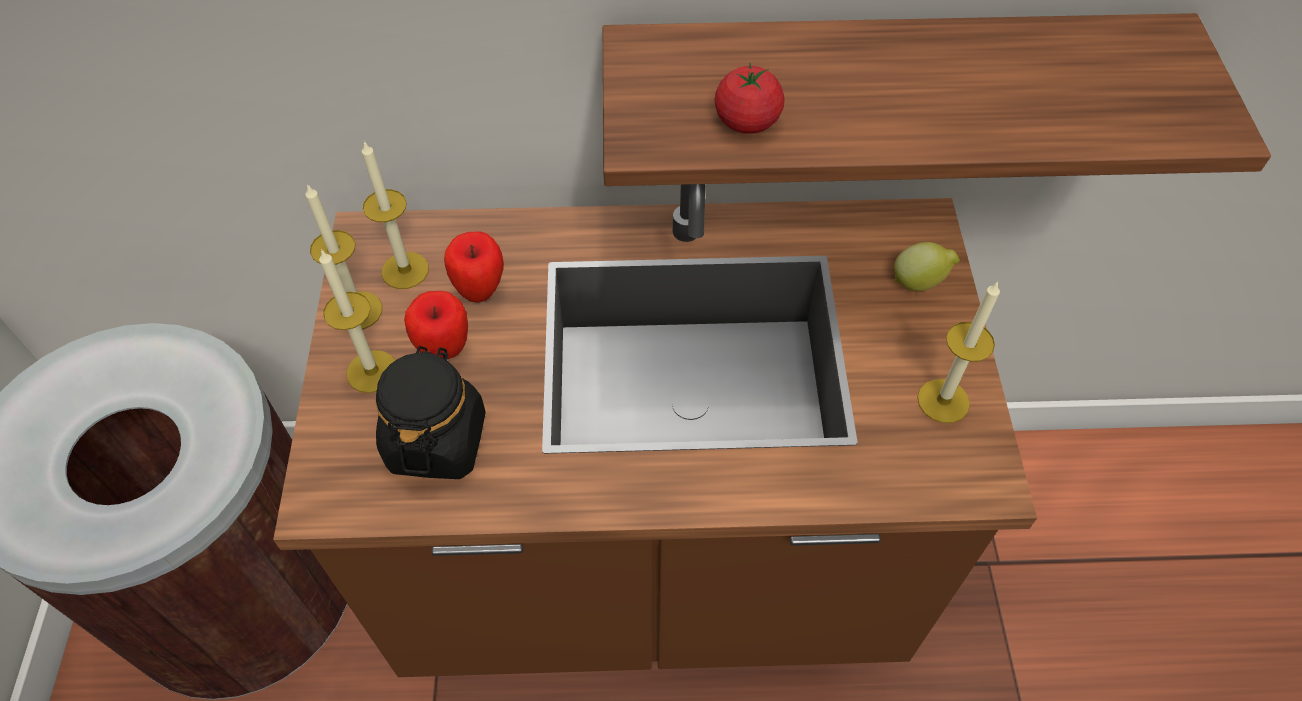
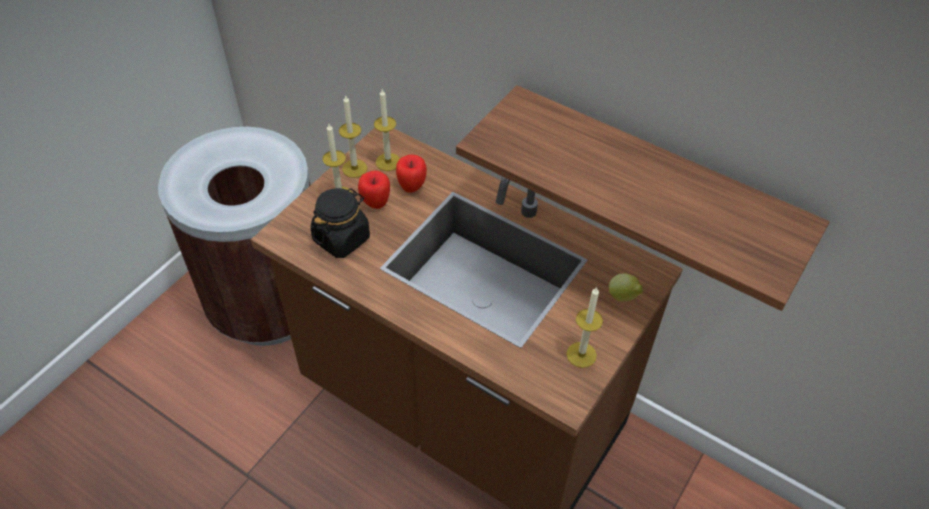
camera: 35 degrees right, 5 degrees down
tomato [714,63,785,134] -> none

